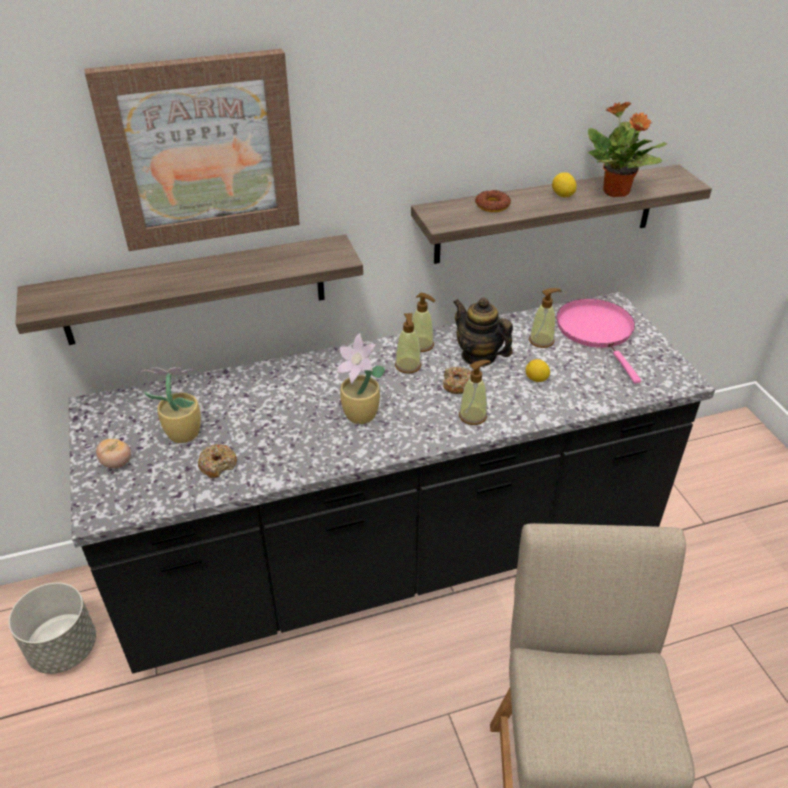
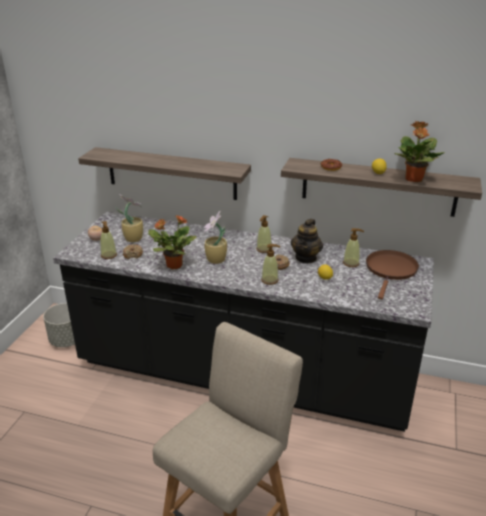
camera: 35 degrees right, 10 degrees down
picture [84,49,300,251] -> none
soap dispenser [412,293,436,352] -> soap dispenser moved to [100,221,117,259]
teapot [453,298,513,367] -> teapot turned 150 degrees counterclockwise [291,219,323,264]
pink frying pan [556,299,641,384] -> brown frying pan [366,250,419,299]
none -> potted plant [148,215,196,269]

